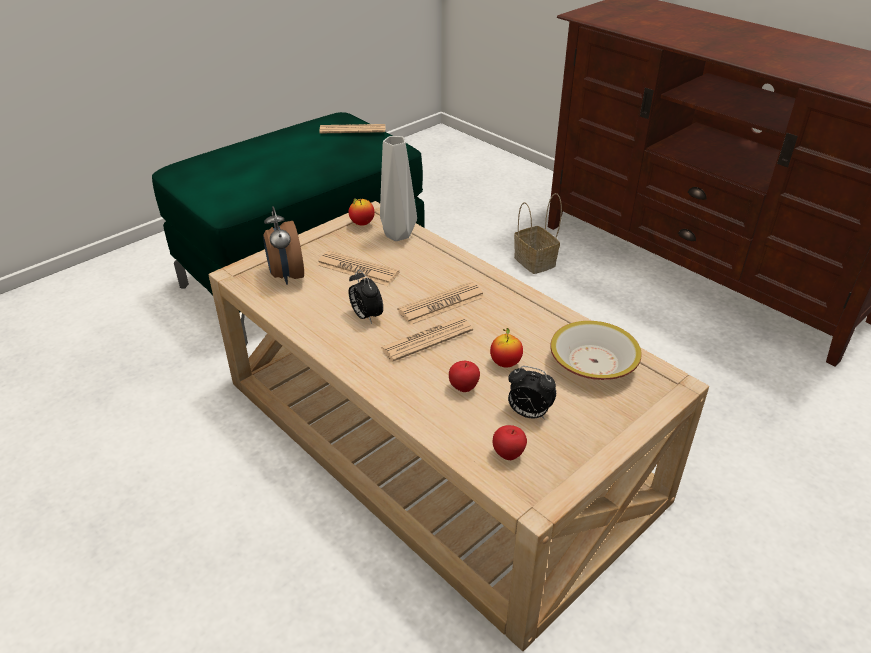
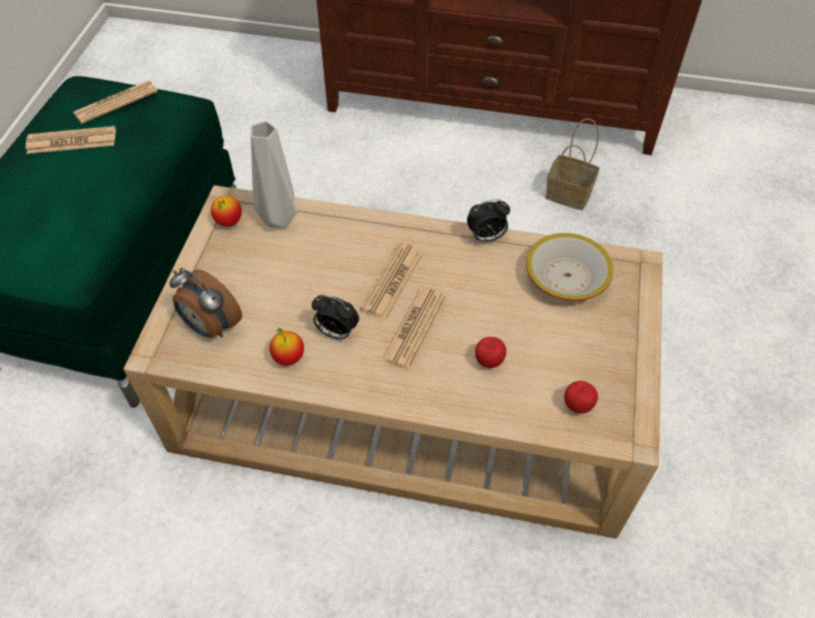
camera: 35 degrees left, 15 degrees up
newspaper [317,251,399,286] -> newspaper moved to [26,126,116,154]
apple [490,328,523,367] -> apple moved to [270,328,304,366]
alarm clock [508,366,556,419] -> alarm clock moved to [467,199,510,242]
basket [514,193,562,274] -> basket moved to [545,118,600,210]

